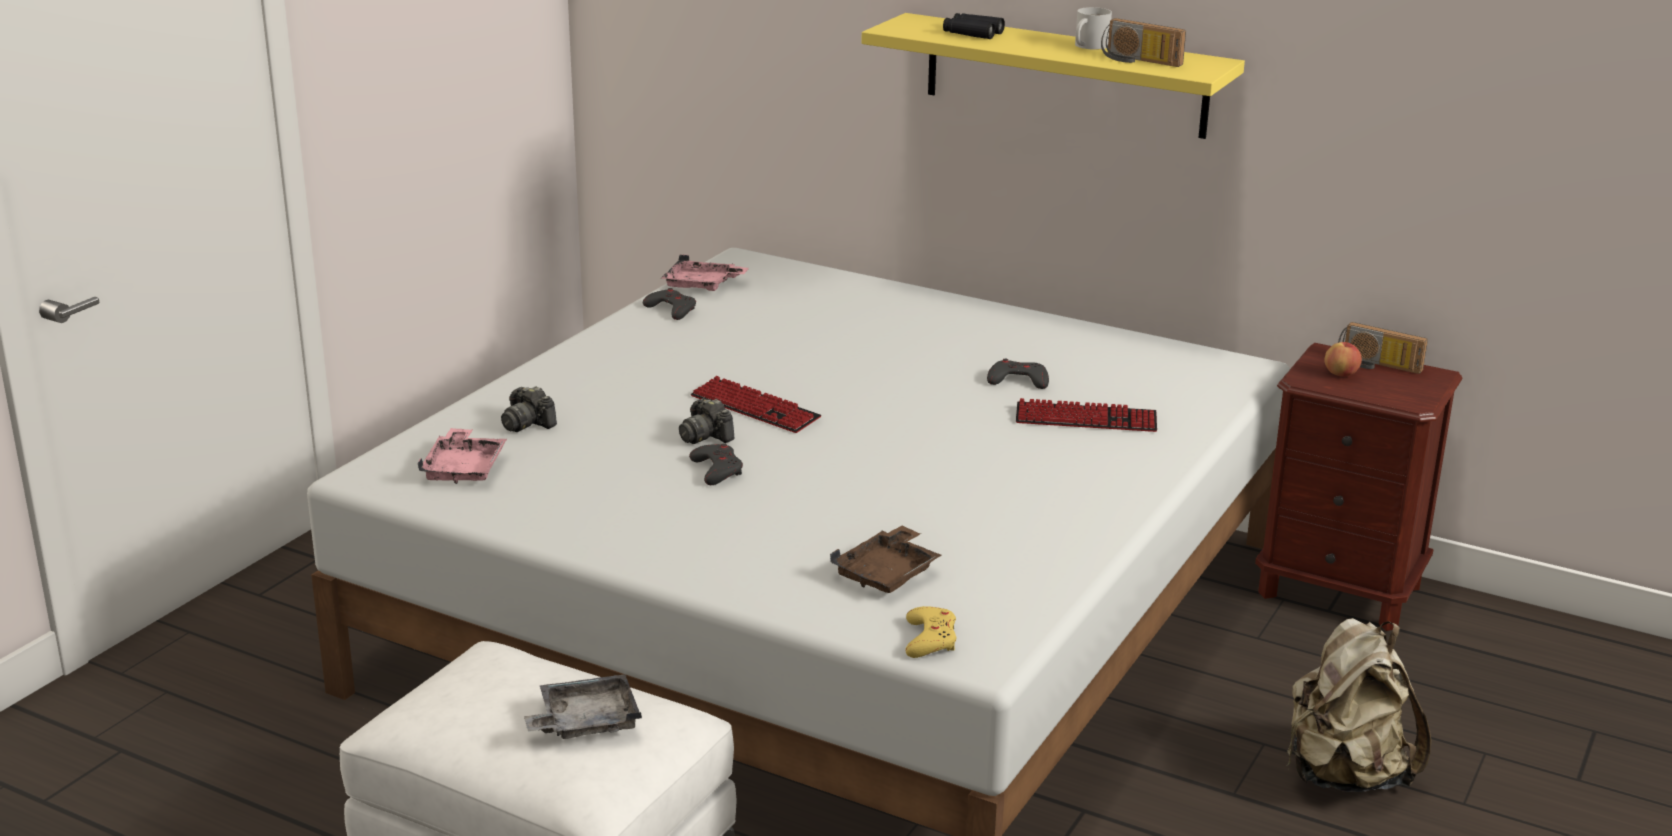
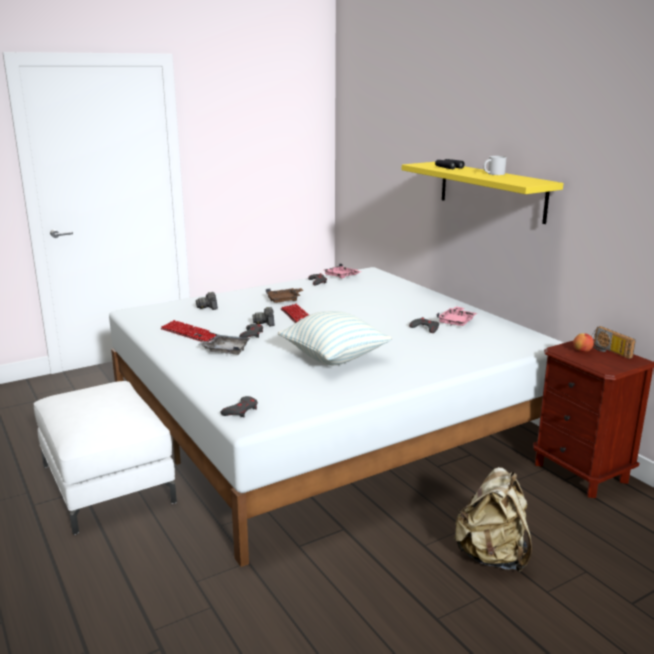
camera: 30 degrees right, 5 degrees down
pink tray [417,428,507,484] -> pink tray moved to [437,306,477,326]
grey tray [524,674,642,739] -> grey tray moved to [198,335,250,355]
brown tray [830,526,942,593] -> brown tray moved to [266,288,303,303]
yellow game controller [905,606,956,658] -> grey game controller [221,396,258,417]
keyboard [1016,398,1157,432] -> keyboard moved to [160,320,218,342]
radio [1101,18,1186,67] -> none
none -> pillow [278,311,392,365]

